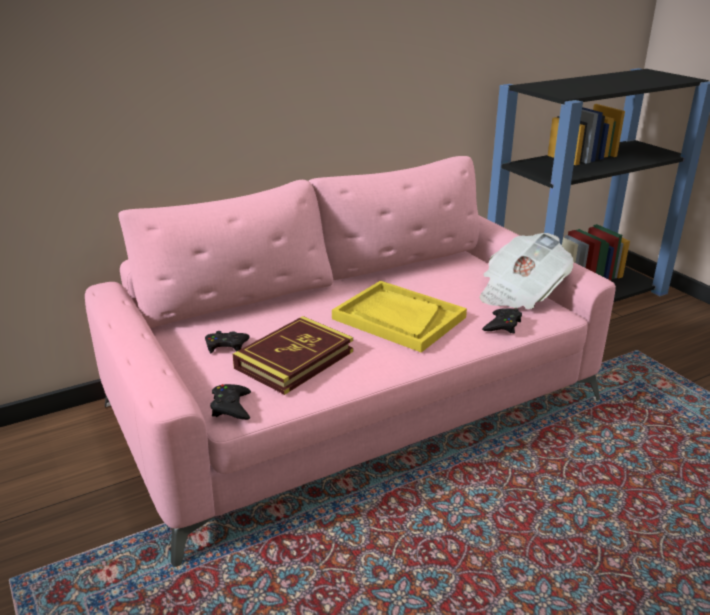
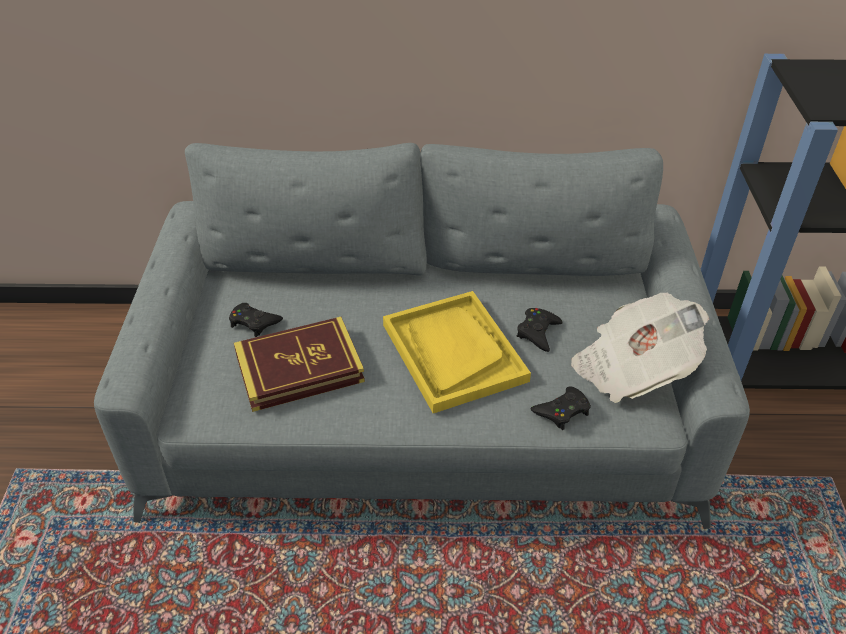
camera: 30 degrees right, 15 degrees up
pink sofa [85,156,616,567] -> grey sofa [94,143,750,529]
black game controller [210,384,251,420] -> black game controller moved to [517,308,563,352]

